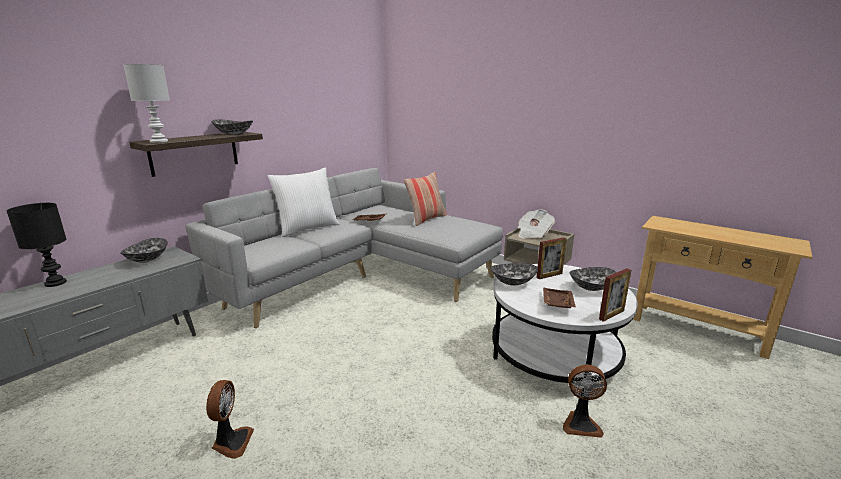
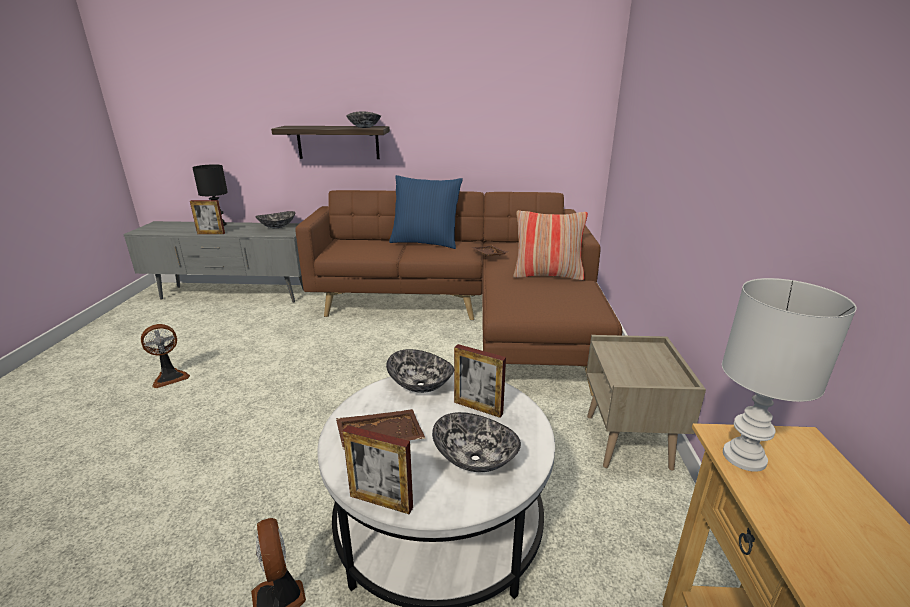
camera: 55 degrees right, 5 degrees up
white table lamp [123,64,170,143] -> white table lamp moved to [722,278,857,472]
grey sofa [185,168,503,328] -> brown sofa [295,190,622,396]
white pillow [268,168,340,237] -> blue pillow [389,175,463,249]
newspaper [517,209,555,239] -> none
none -> picture frame [190,200,225,234]

